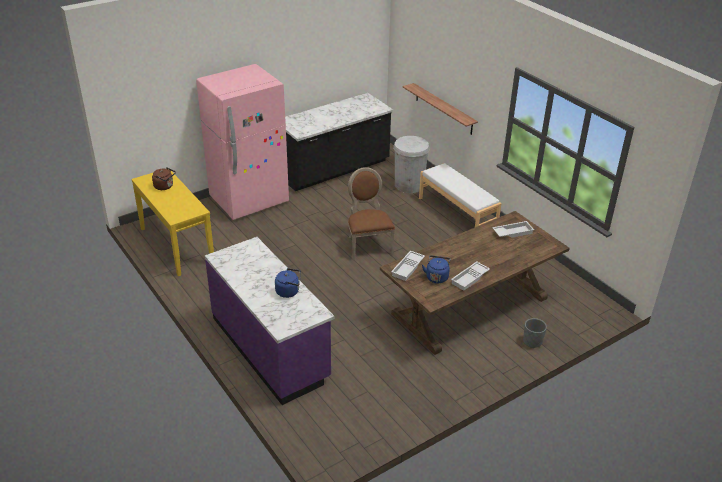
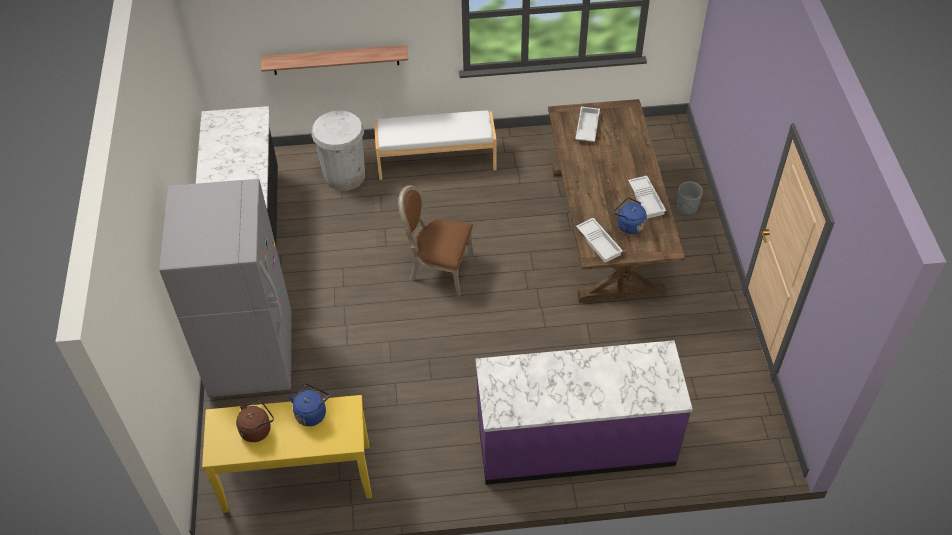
camera: 60 degrees left, 15 degrees up
pink fridge [196,64,289,220] -> grey fridge [160,179,291,397]
blue kettle [275,268,301,298] -> blue kettle moved to [289,383,329,426]

